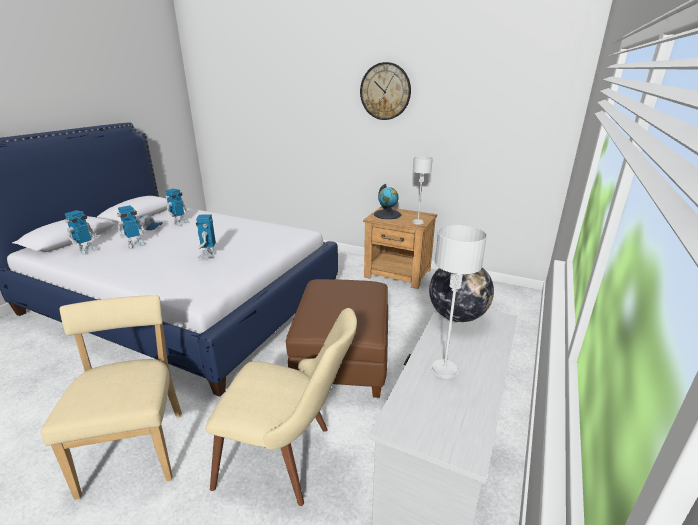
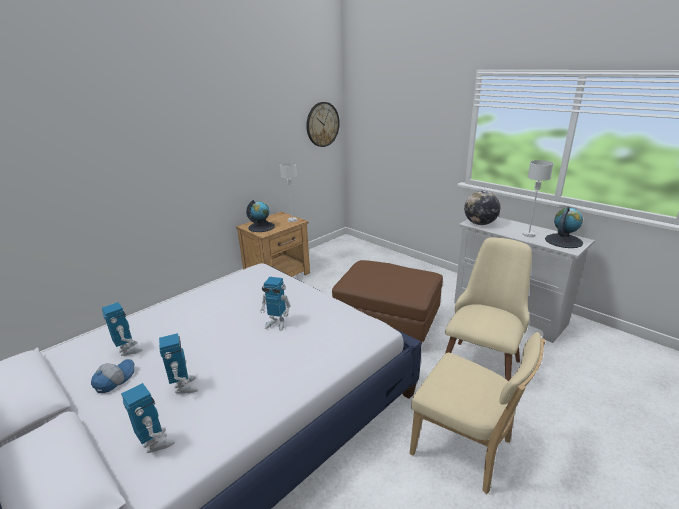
camera: 70 degrees left, 0 degrees up
beige chair [40,295,182,500] -> beige chair turned 150 degrees counterclockwise [410,332,546,494]
wall clock [360,62,411,120] -> wall clock moved to [306,102,340,147]
none -> globe [545,207,583,248]

